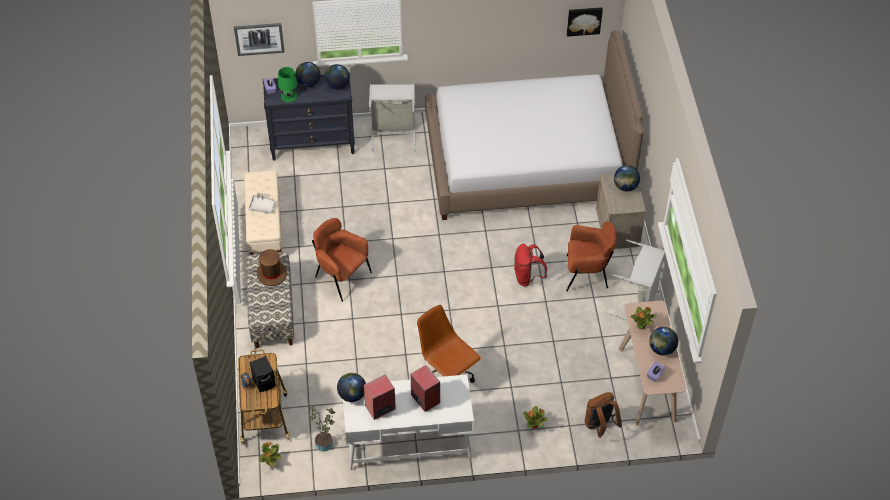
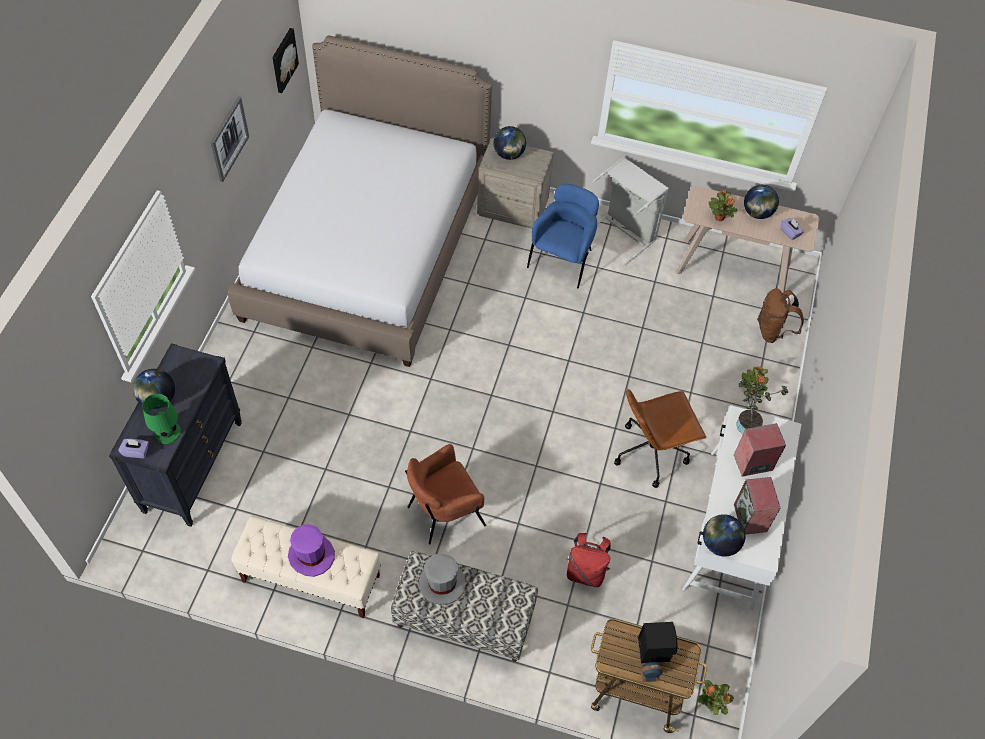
camera: 70 degrees left, 5 degrees up
picture [234,23,285,56] -> picture moved to [210,96,249,182]
grey tray [248,192,275,213] -> purple hat [288,524,335,577]
brown hat [257,249,287,286] -> grey hat [419,553,466,605]
potted plant [309,405,335,452] -> potted plant moved to [736,379,788,434]
globe [324,64,350,90] -> none
grey laundry basket [369,84,416,152] -> none
red backpack [514,244,547,287] -> red backpack moved to [566,533,611,587]
brown armchair [566,221,617,292] -> blue armchair [527,184,599,288]

